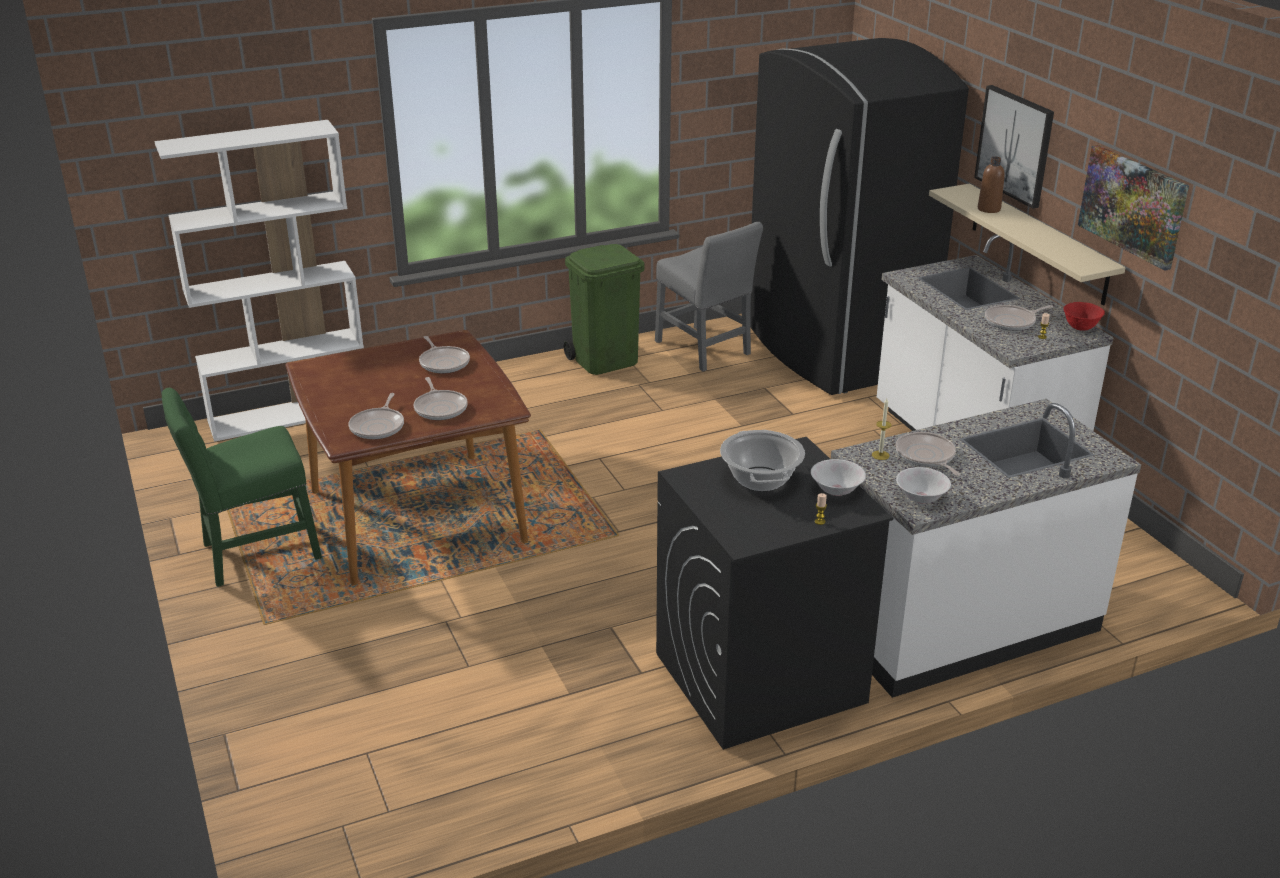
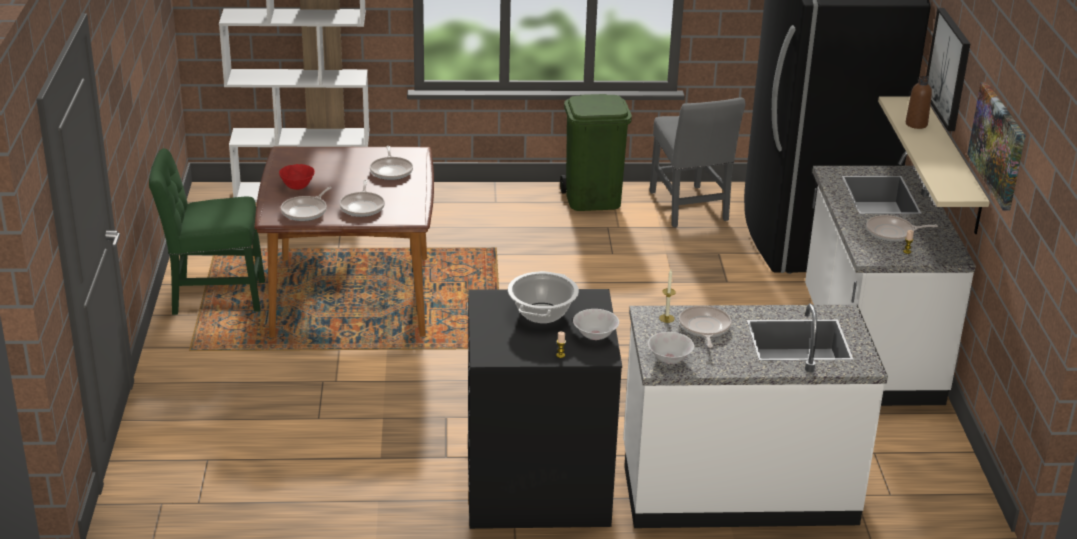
camera: 20 degrees right, 0 degrees up
red bowl [1064,302,1105,331] -> red bowl moved to [279,164,315,190]

